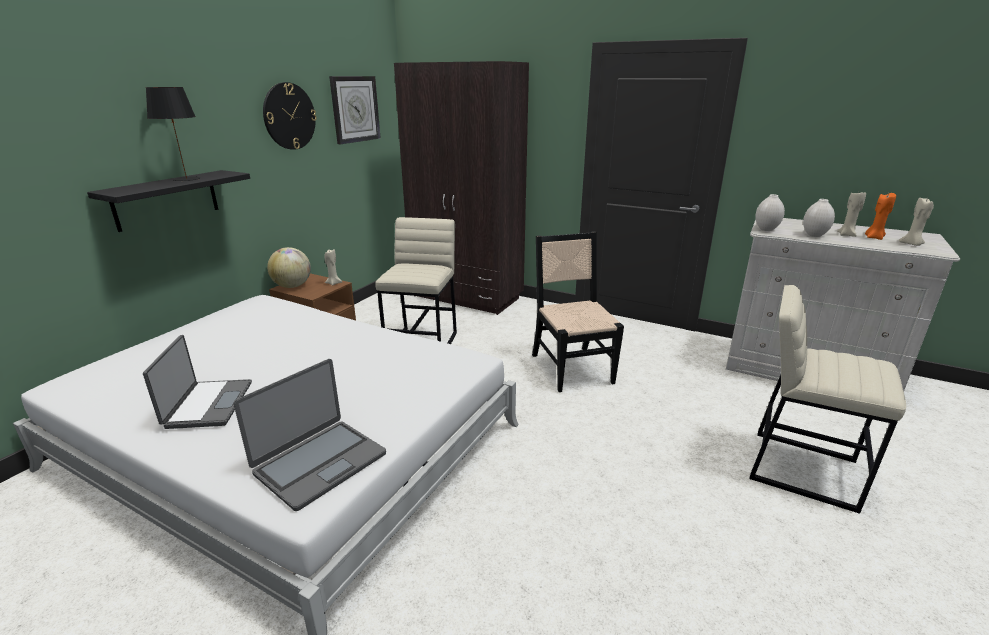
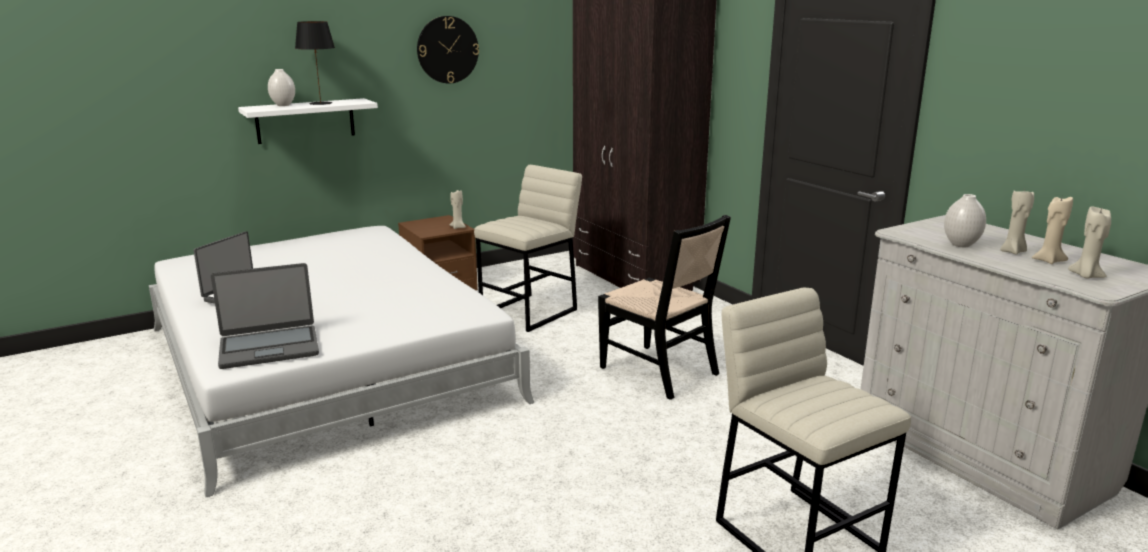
camera: 30 degrees right, 5 degrees down
black shelf [87,170,250,232] -> white shelf [238,98,378,144]
globe [267,247,311,288] -> none
wall clock [329,76,381,144] -> none
chair [532,231,624,392] -> chair turned 120 degrees clockwise [598,215,731,400]
white vase [755,194,785,231] -> white vase moved to [268,69,295,106]
orange candle [865,193,896,240] -> beige candle [1032,197,1073,264]

